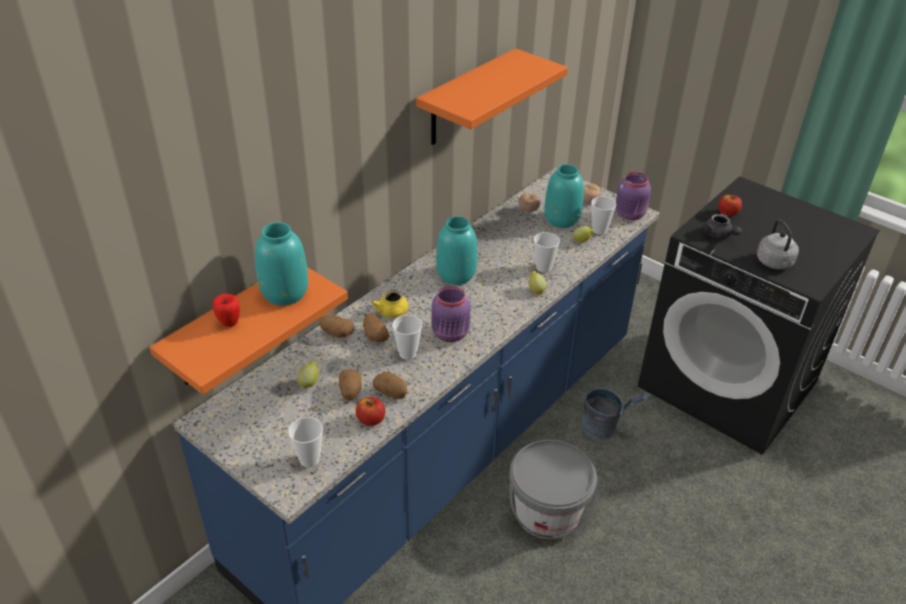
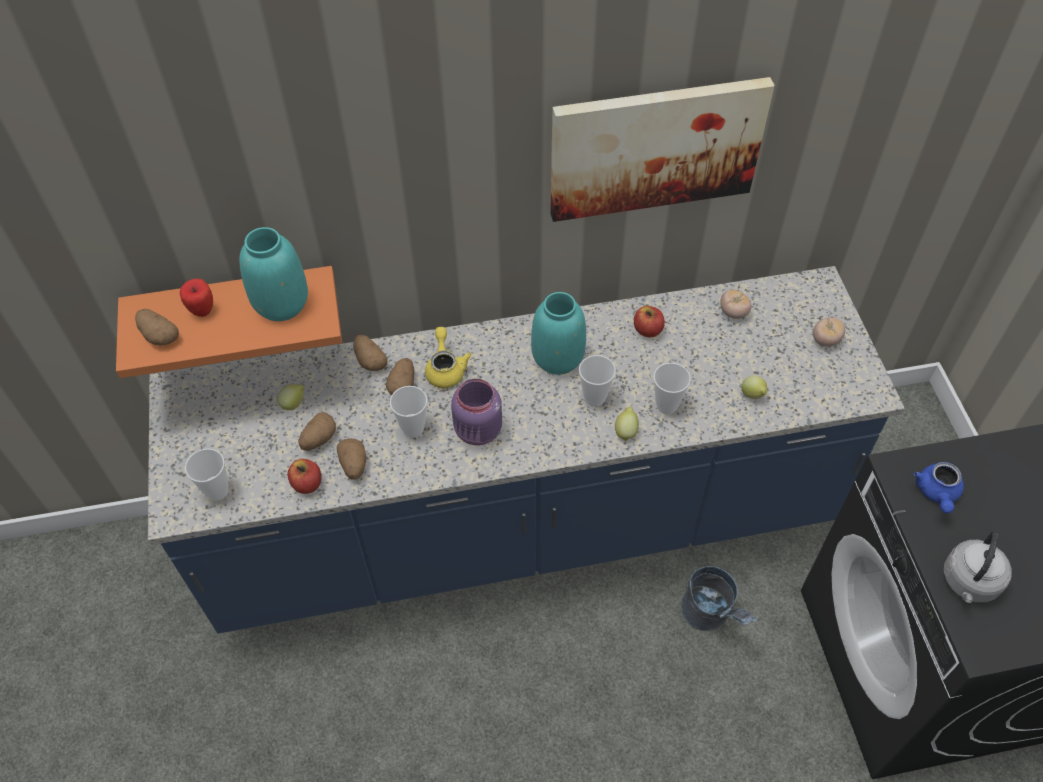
camera: 40 degrees right, 15 degrees up
yellow teapot [371,289,408,318] -> yellow teapot turned 150 degrees clockwise [425,327,472,388]
orange shelf [416,48,568,145] -> picture [550,77,774,222]
grey bucket [509,440,599,539] -> none
turquoise vase [544,164,584,228] -> none
cup [591,196,616,235] -> cup moved to [579,355,616,407]
purple jar [615,172,651,220] -> none
grey teapot [704,214,742,239] -> blue teapot [913,462,964,513]
apple [718,195,742,216] -> apple moved to [634,306,665,337]
none -> potato [135,309,179,346]

